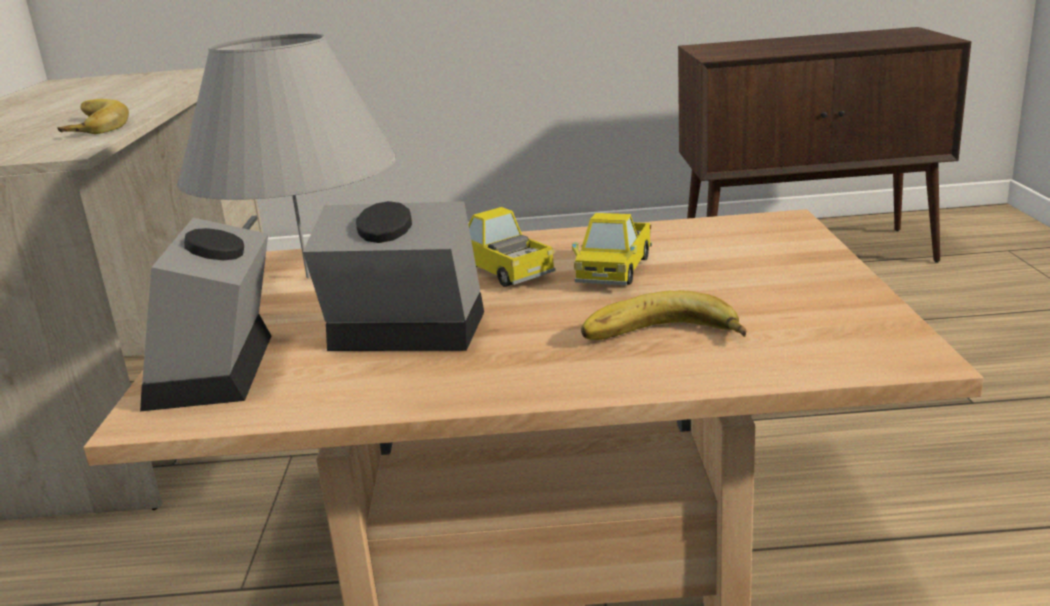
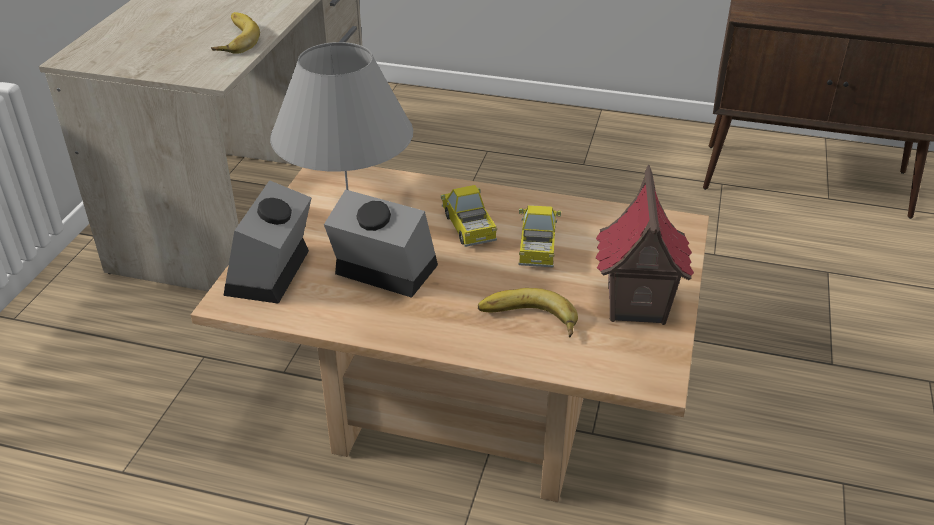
camera: 15 degrees right, 15 degrees up
toy truck [572,213,652,285] -> toy truck turned 150 degrees clockwise [518,205,561,267]
none -> toy house [595,165,694,325]

